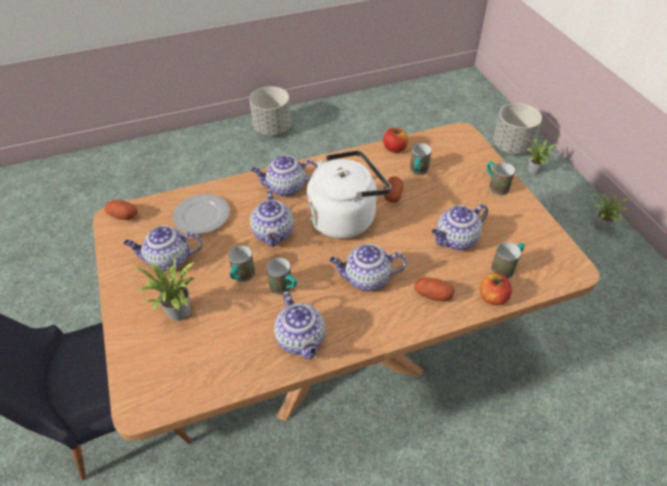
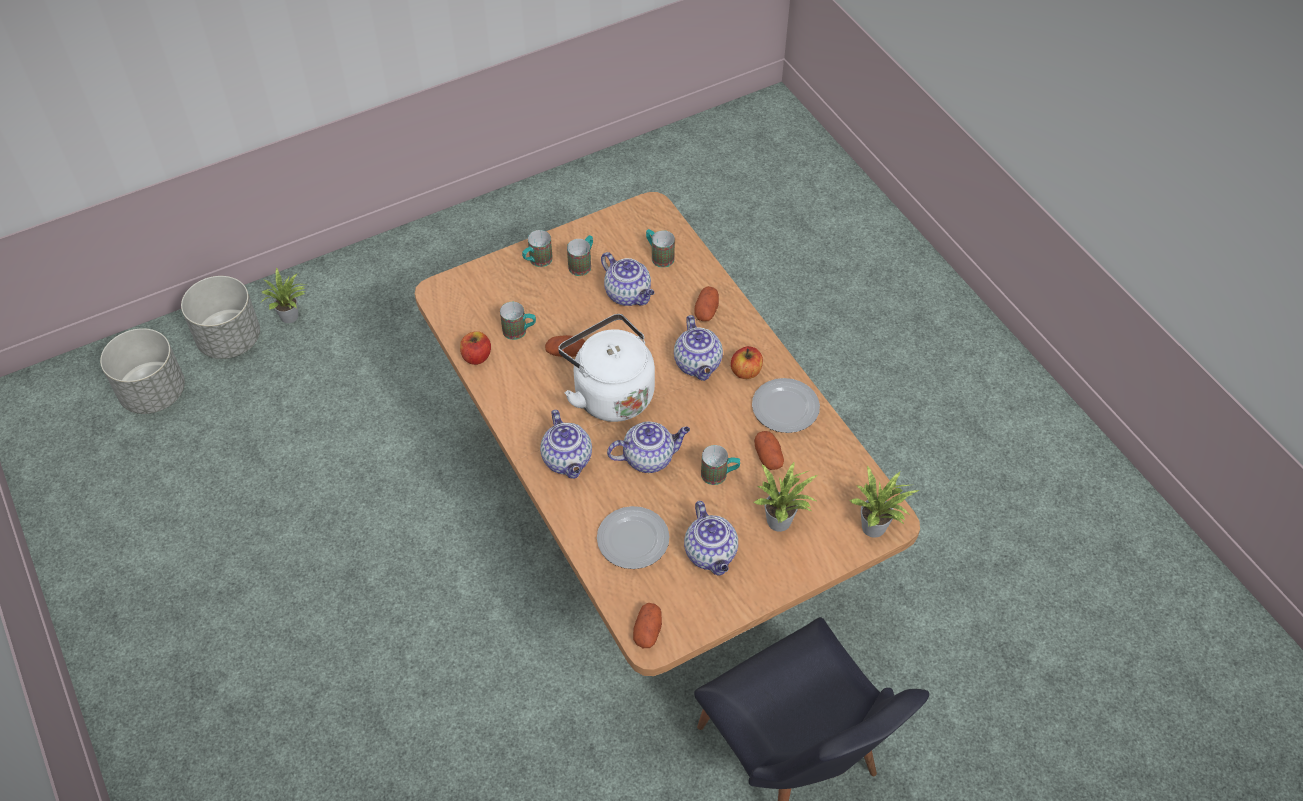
camera: 100 degrees left, 5 degrees up
grey planter [249,87,291,135] -> grey planter moved to [100,328,185,414]
mug [266,258,297,295] -> mug moved to [567,235,593,276]
teapot [274,291,325,359] -> plate [752,378,820,433]
apple [480,273,512,306] -> apple moved to [731,346,763,379]
potted plant [593,193,629,231] -> potted plant moved to [849,465,920,538]
none -> potato [754,431,784,470]

